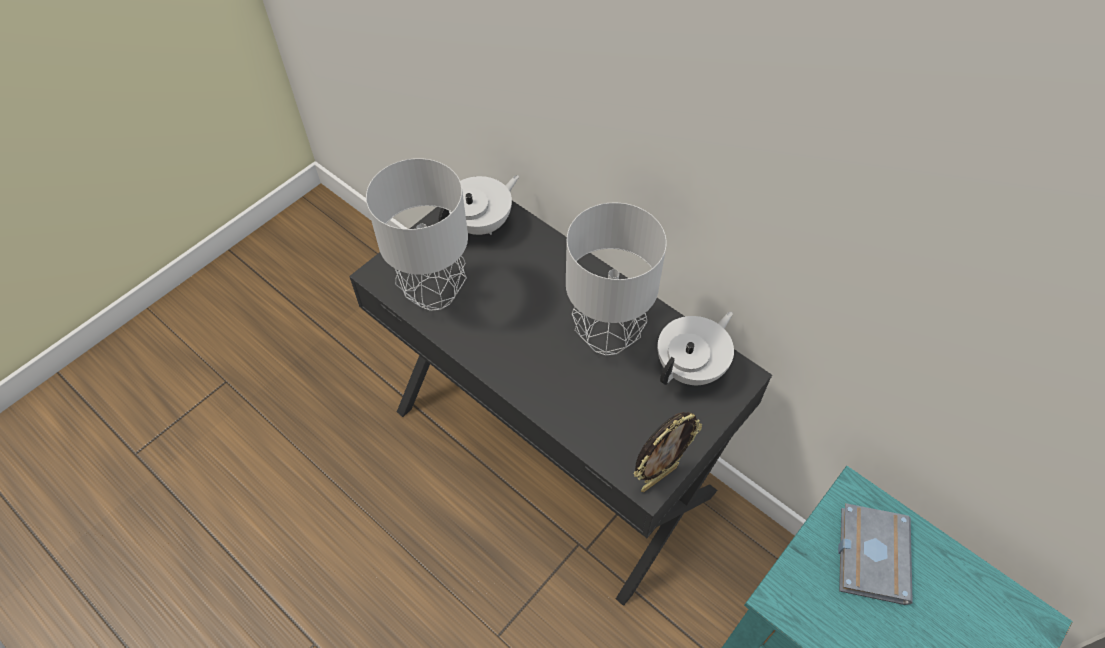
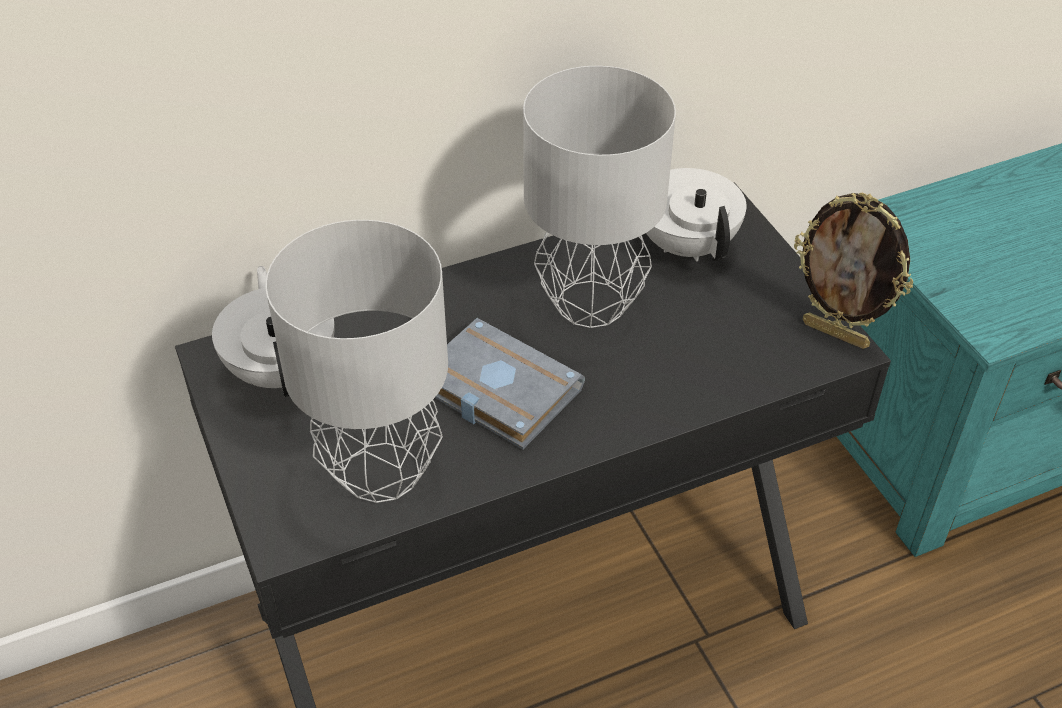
camera: 65 degrees left, 10 degrees down
picture frame [634,412,702,492] -> picture frame turned 135 degrees clockwise [794,193,913,349]
grey book [838,503,913,605] -> grey book moved to [435,318,585,450]

